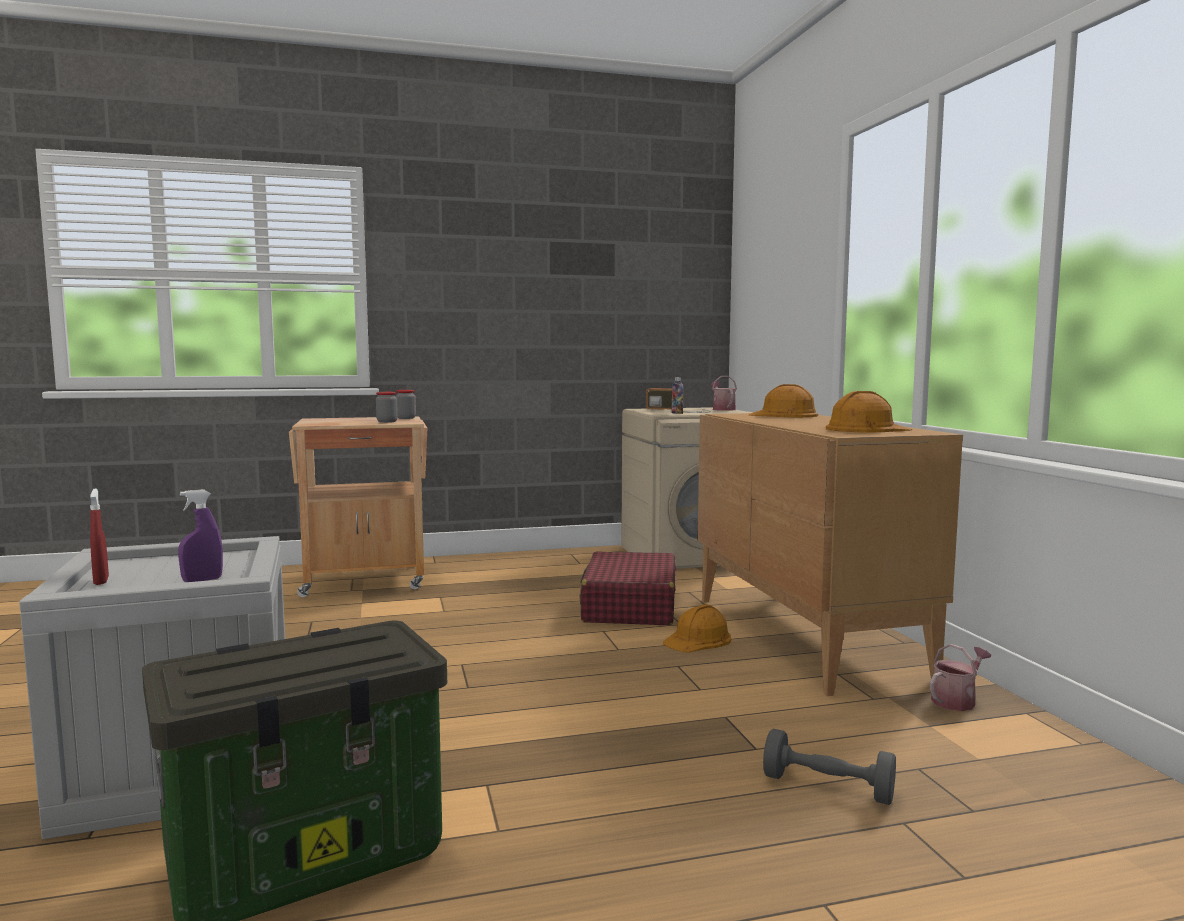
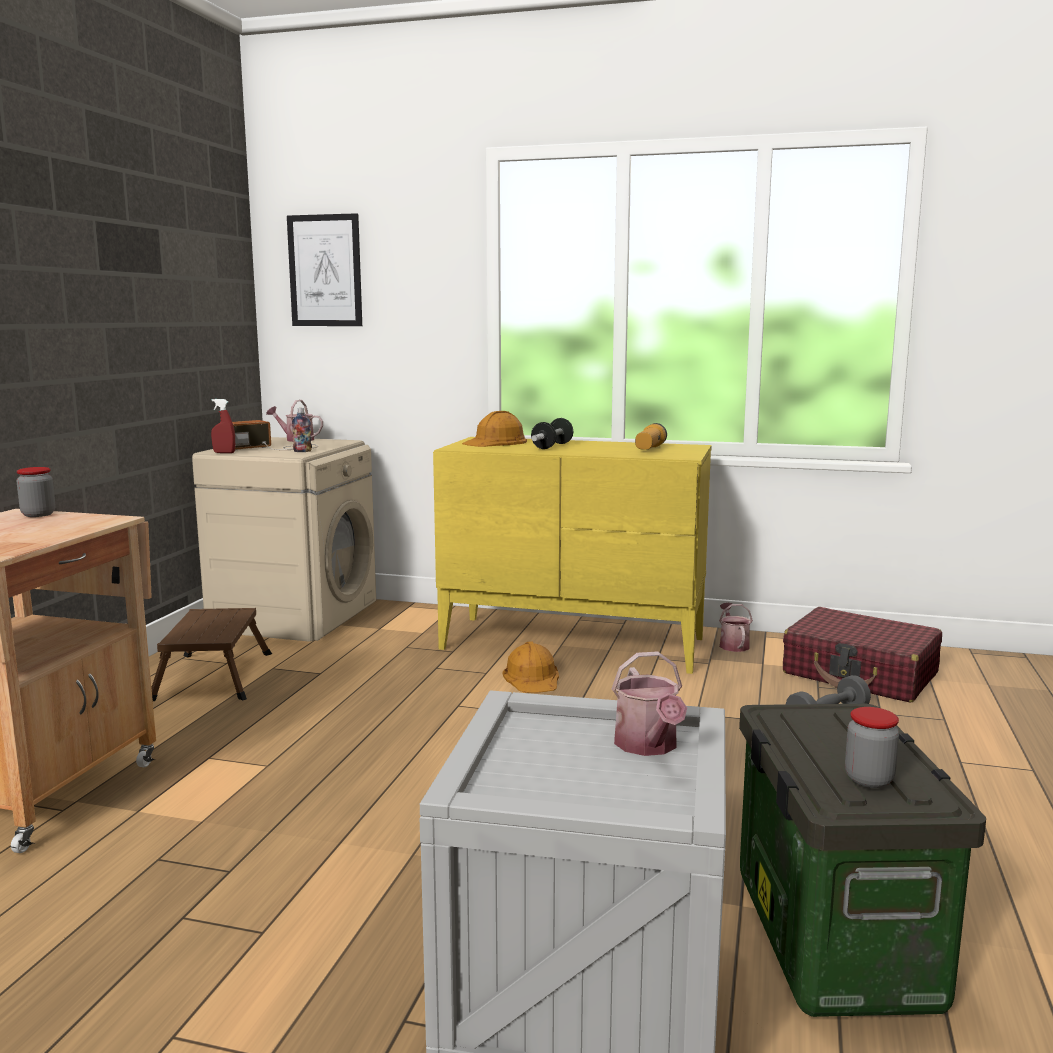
camera: 60 degrees left, 5 degrees up
red spray bottle [90,489,109,585] -> red spray bottle moved to [211,399,235,453]
purple spray bottle [178,489,223,582] -> watering can [612,651,687,756]
jar [376,392,398,423] -> jar moved to [845,707,899,788]
red suitcase [579,551,676,625] -> red suitcase moved to [783,607,942,703]
brown cabinet [698,413,963,696] -> yellow cabinet [433,437,712,674]
orange hard hat [826,391,913,433] -> flashlight [635,423,667,450]
none -> brown step ladder [151,608,272,701]
none -> picture [287,213,362,326]
none -> dumbbell [531,418,573,449]

